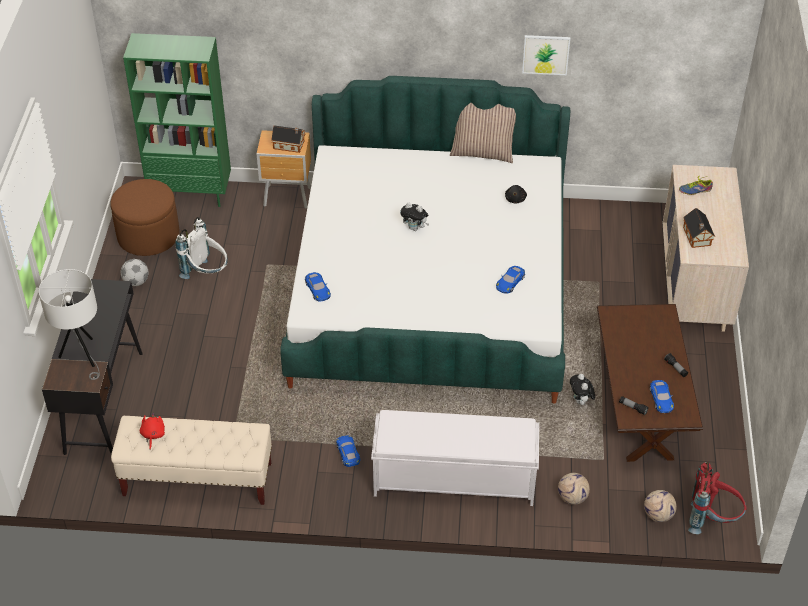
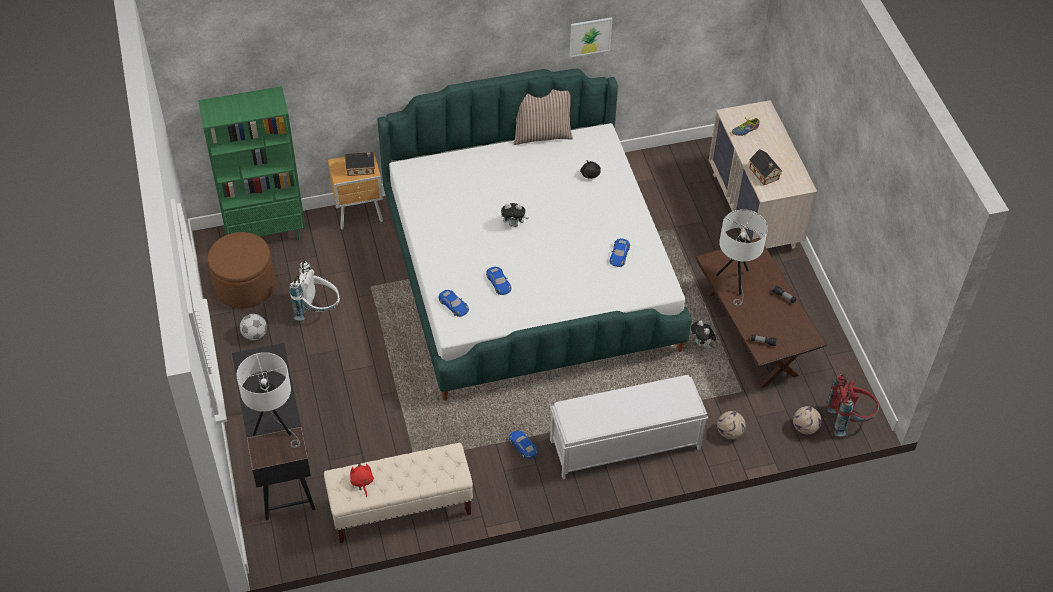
camera: 20 degrees left, 5 degrees up
blue toy car [650,380,674,413] -> blue toy car moved to [486,266,511,295]
none -> white table lamp [716,209,768,306]

